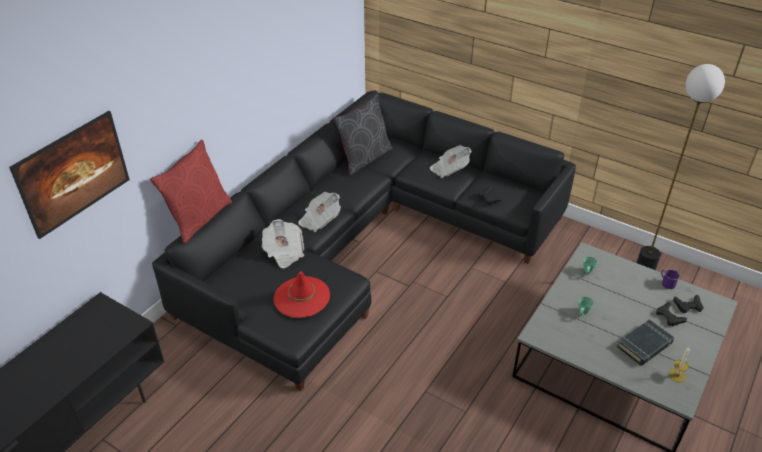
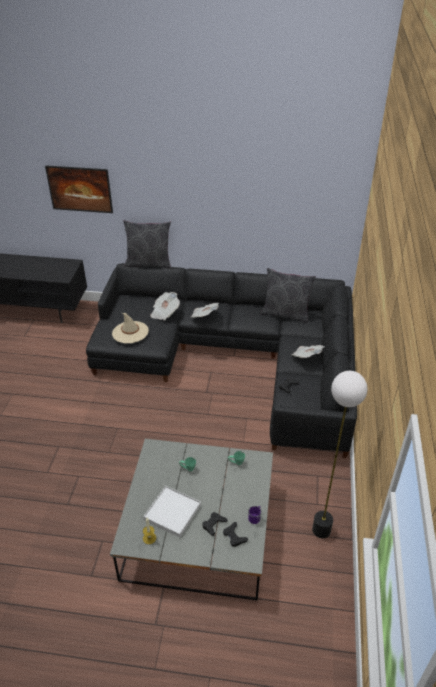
camera: 65 degrees right, 0 degrees up
red pillow [150,140,232,244] -> grey pillow [123,220,171,269]
red hat [274,271,330,318] -> beige hat [112,313,149,343]
black book [617,319,674,366] -> white tray [143,486,201,538]

